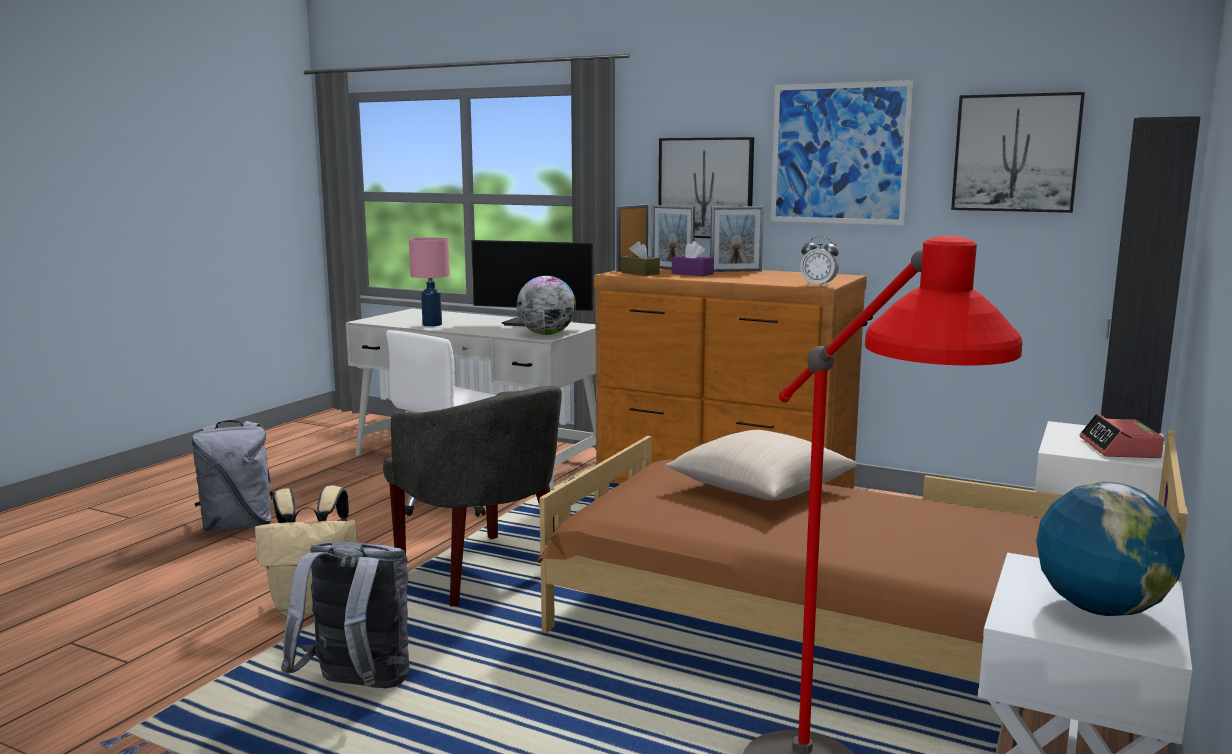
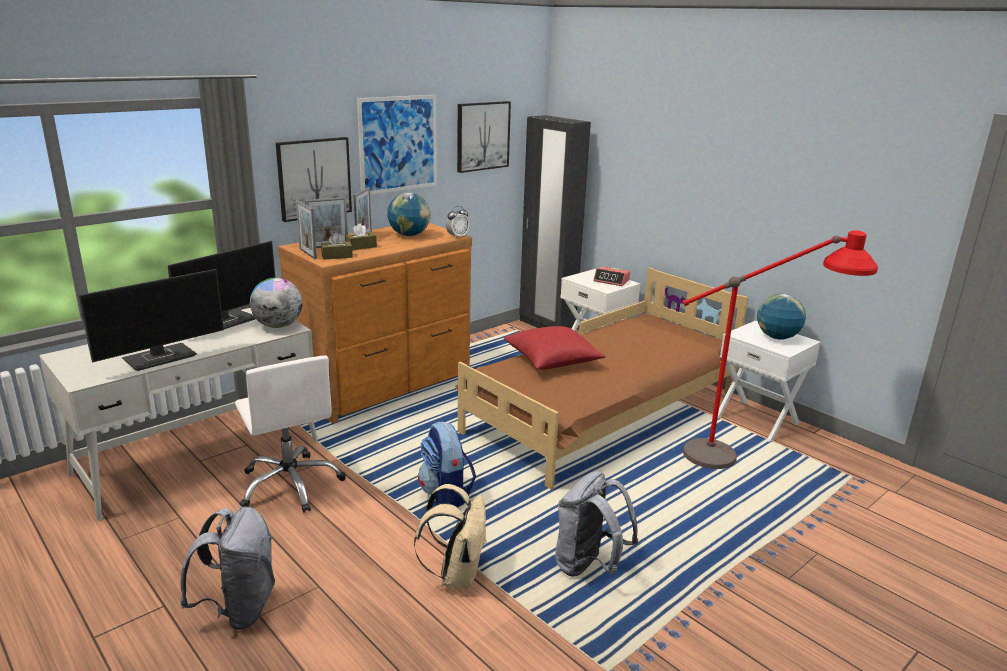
camera: 70 degrees left, 10 degrees up
grey armchair [383,386,562,606] -> backpack [418,421,476,507]
pink table lamp [409,238,450,326] -> monitor [79,269,224,371]
beige pillow [666,430,857,500] -> red pillow [503,326,605,370]
purple tissue box [672,241,714,276] -> brown tissue box [345,223,377,250]
none -> globe [387,192,431,236]

